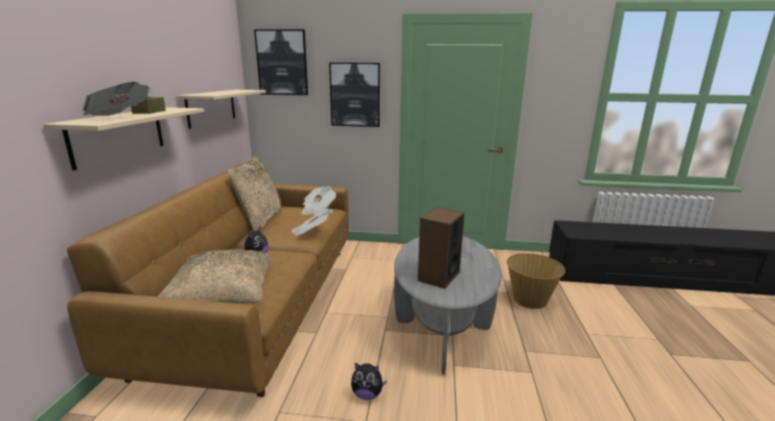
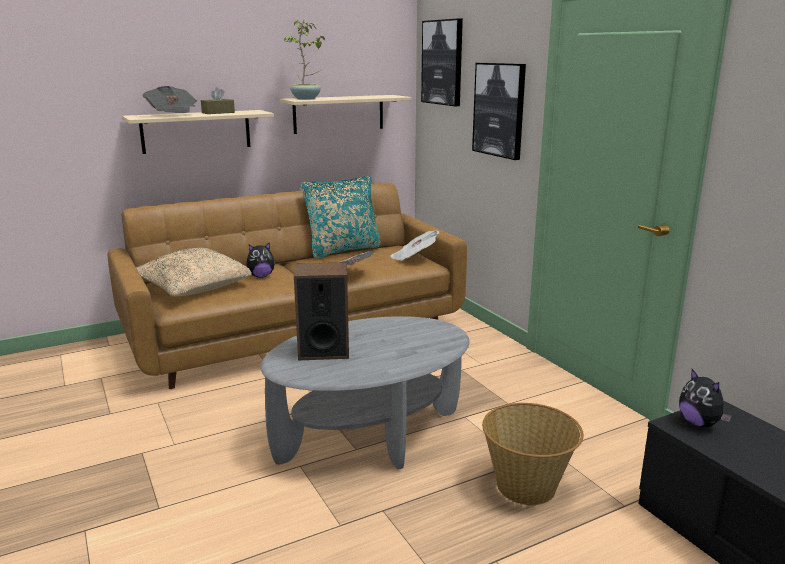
camera: 55 degrees right, 0 degrees up
beige pillow [228,157,281,231] -> turquoise pillow [301,176,380,258]
plush toy [351,363,387,400] -> plush toy moved to [679,369,732,427]
none -> potted plant [284,19,325,100]

